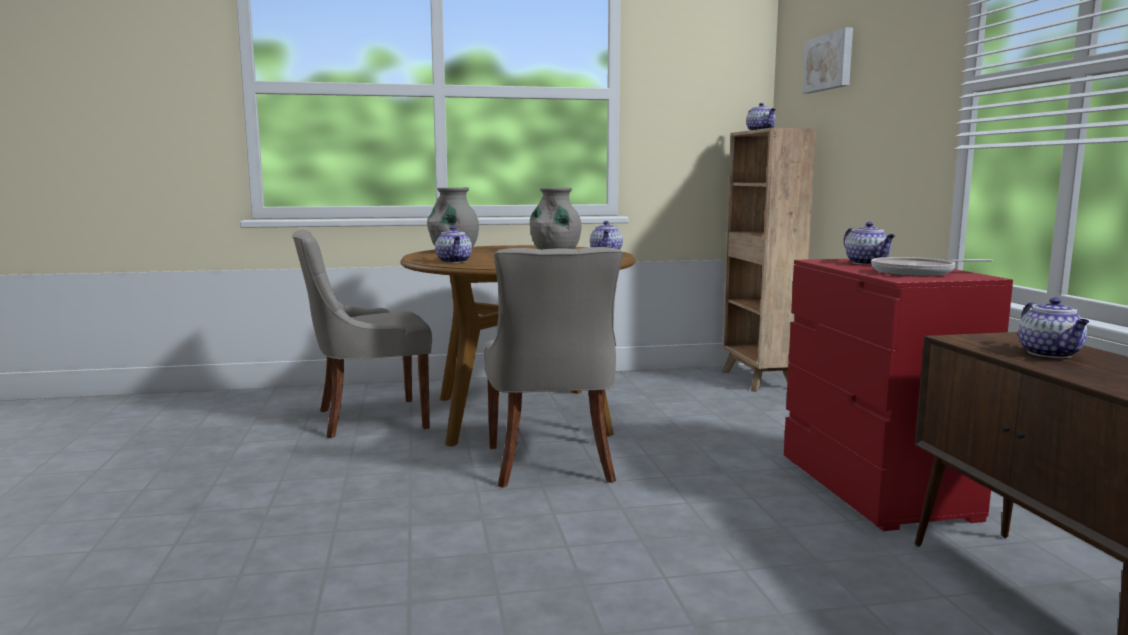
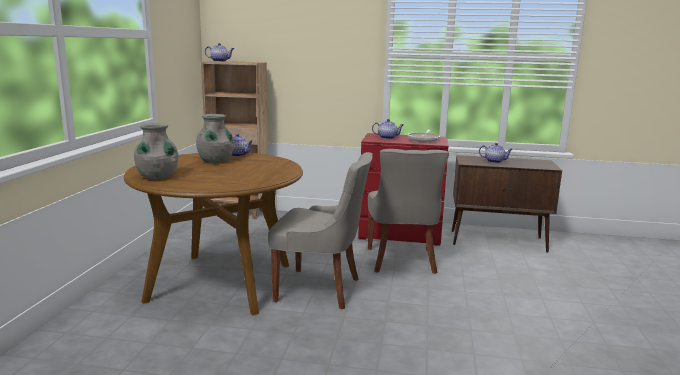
camera: 70 degrees left, 5 degrees up
grey chair [292,230,432,438] -> grey chair moved to [368,149,449,274]
teapot [435,226,472,263] -> none
picture [802,27,853,94] -> none

